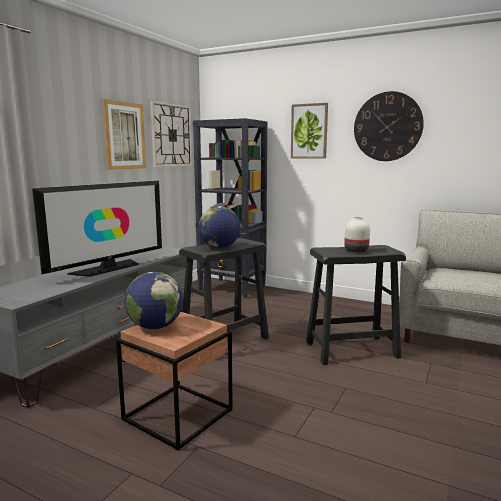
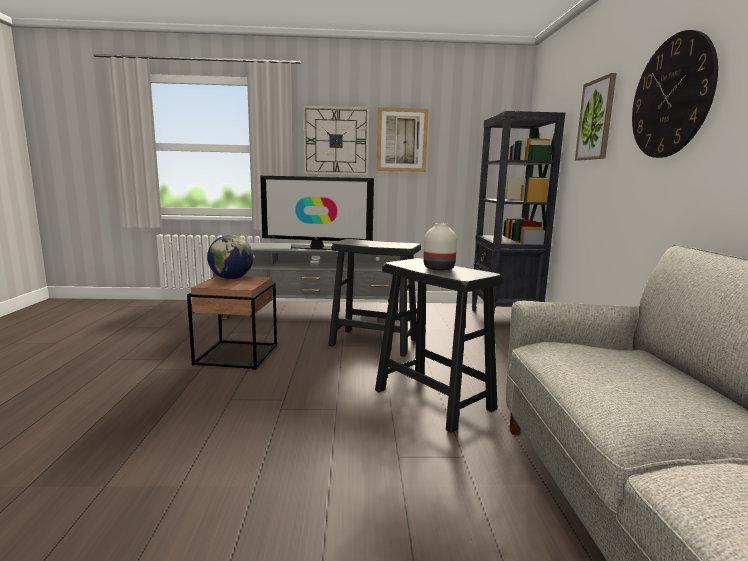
camera: 60 degrees right, 0 degrees up
wall clock [150,101,192,167] -> wall clock moved to [303,106,369,175]
globe [198,206,240,248] -> none

